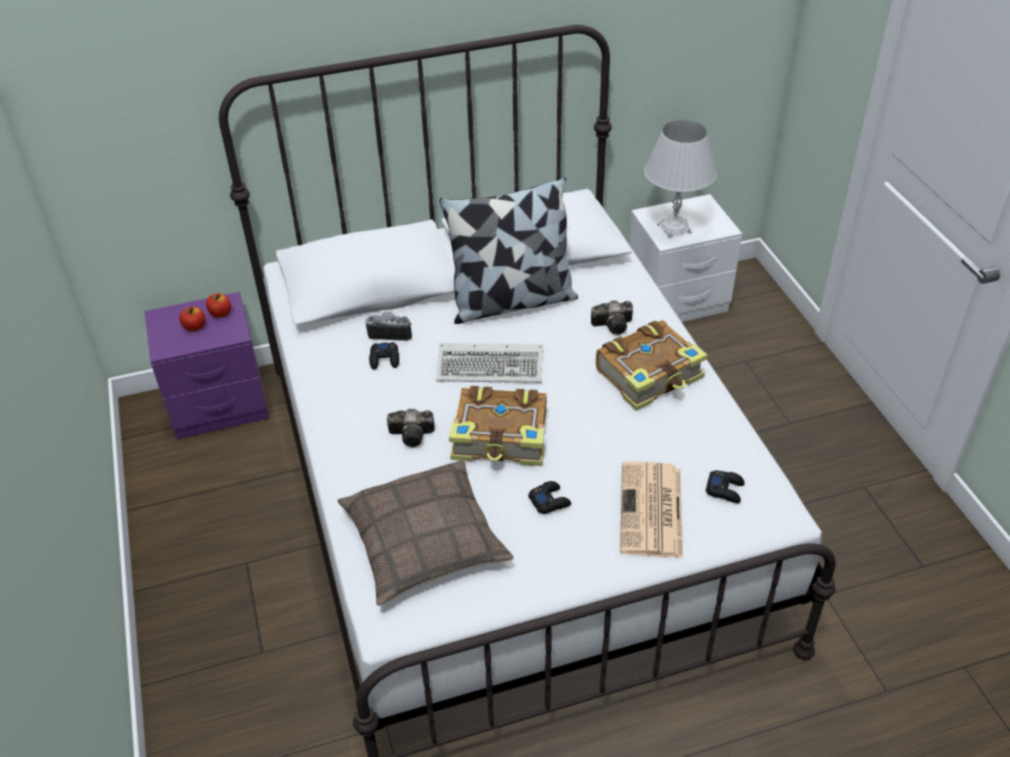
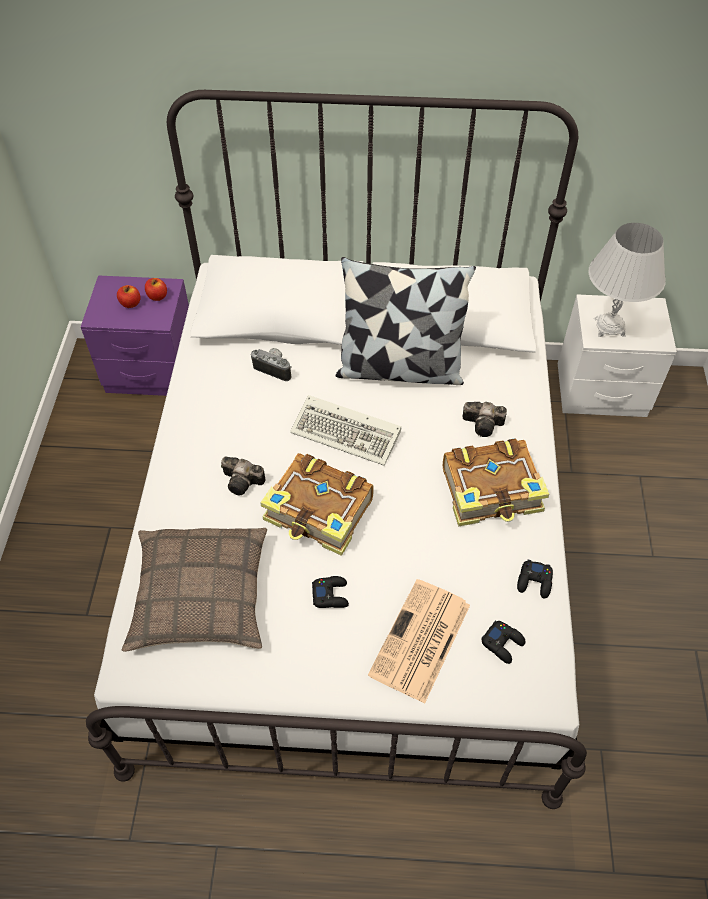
camera: 20 degrees right, 10 degrees up
black game controller [369,342,399,370] -> black game controller moved to [517,560,553,599]

